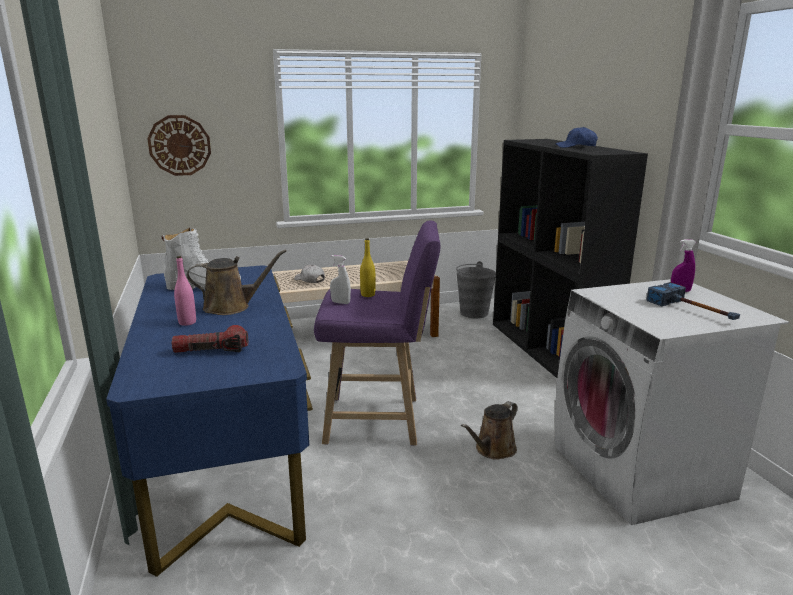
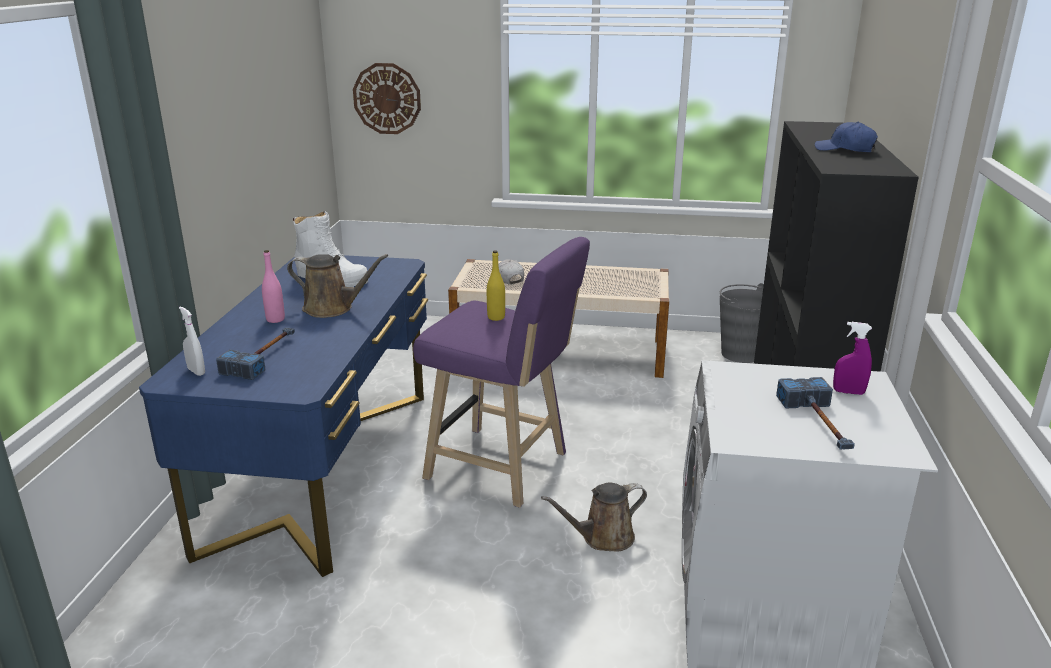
camera: 25 degrees right, 5 degrees up
flashlight [172,325,248,353] -> hammer [216,327,295,380]
white spray bottle [330,255,351,304] -> white spray bottle moved to [179,306,205,376]

